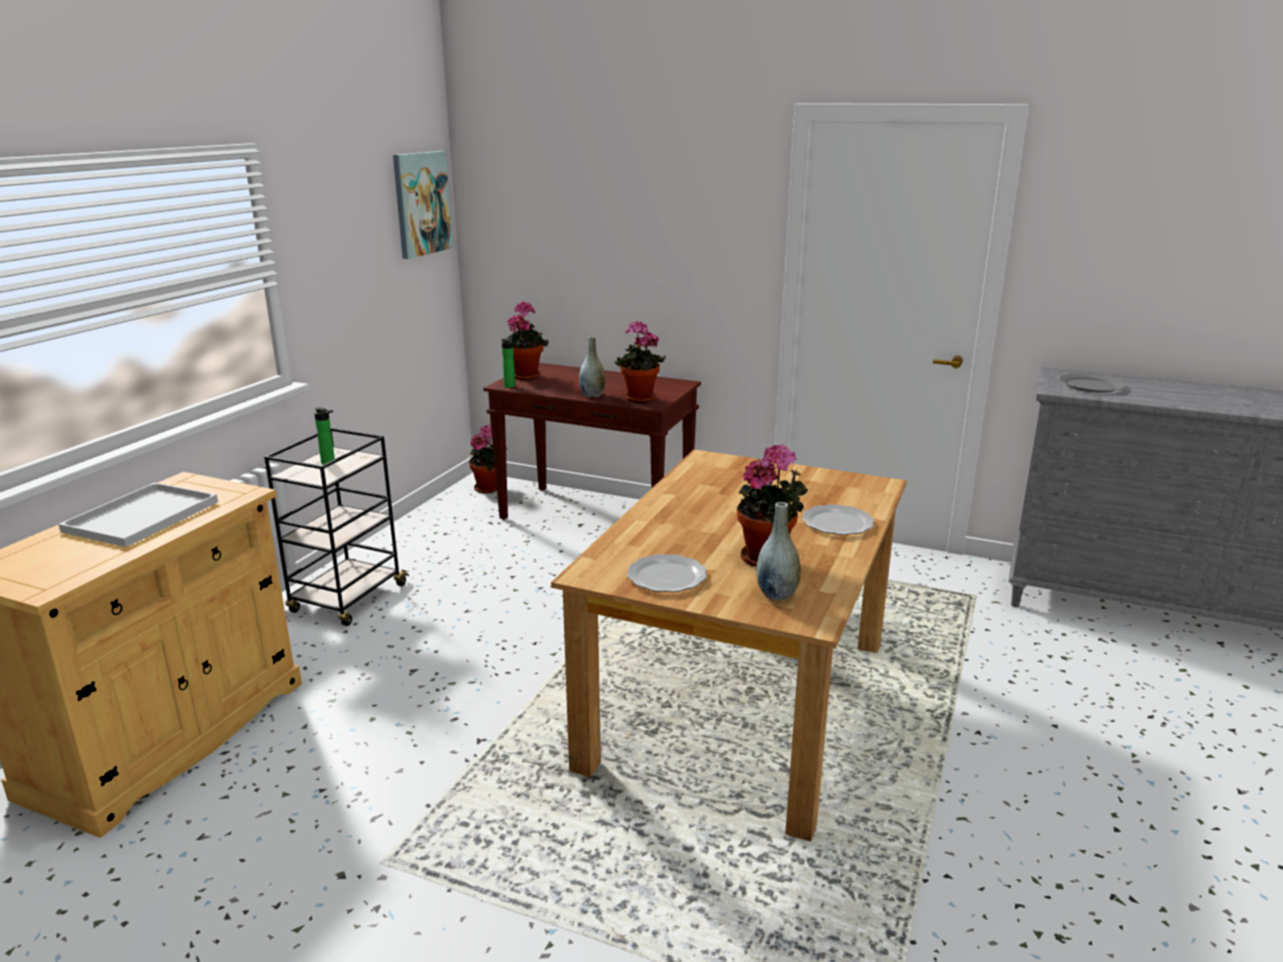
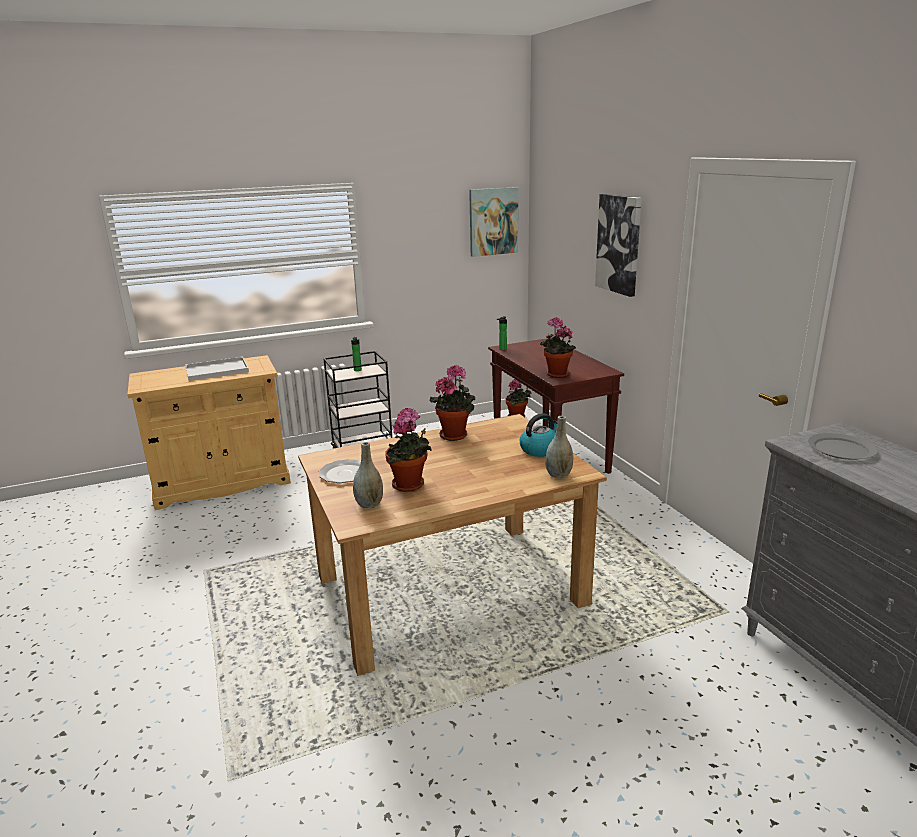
camera: 45 degrees right, 0 degrees up
potted plant [501,301,548,380] -> potted plant moved to [430,364,475,441]
grey vase [579,336,606,397] -> grey vase moved to [545,416,573,478]
plate [802,504,874,535] -> none
none -> kettle [520,413,557,457]
none -> picture [595,194,642,297]

